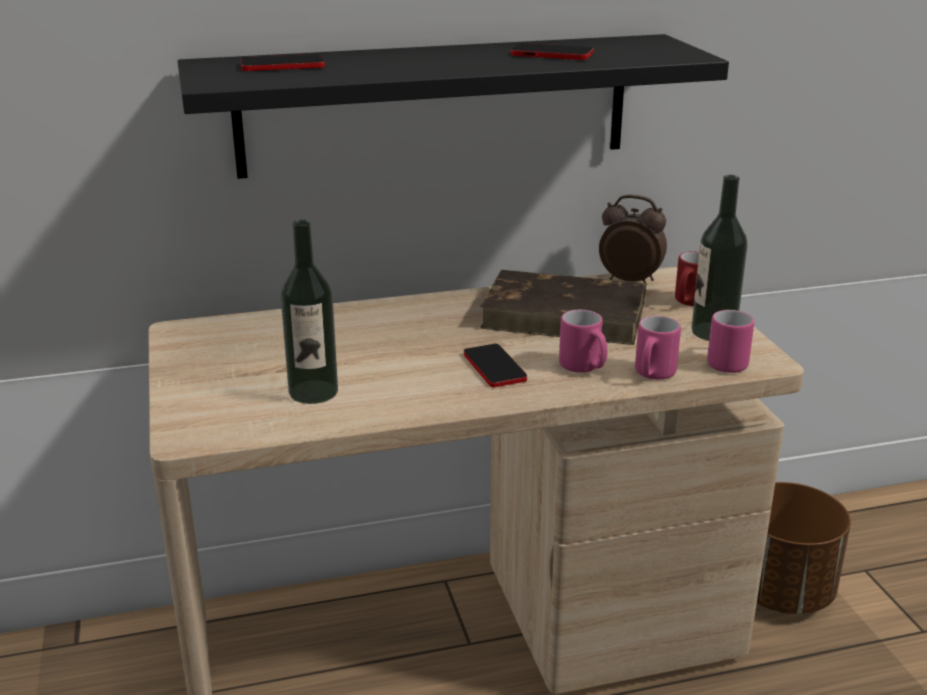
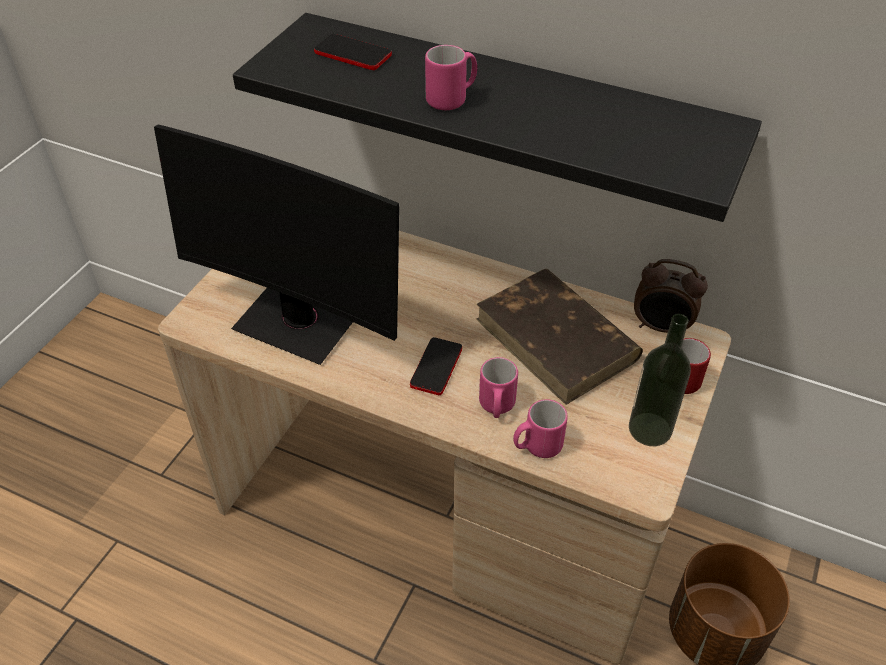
camera: 40 degrees right, 20 degrees up
bottle [281,220,338,404] -> monitor [154,125,399,365]
phone [511,43,594,60] -> none
alarm clock [599,195,667,285] -> alarm clock turned 135 degrees clockwise [634,259,708,333]
pink mug [707,310,754,373] -> pink mug moved to [425,45,477,110]

